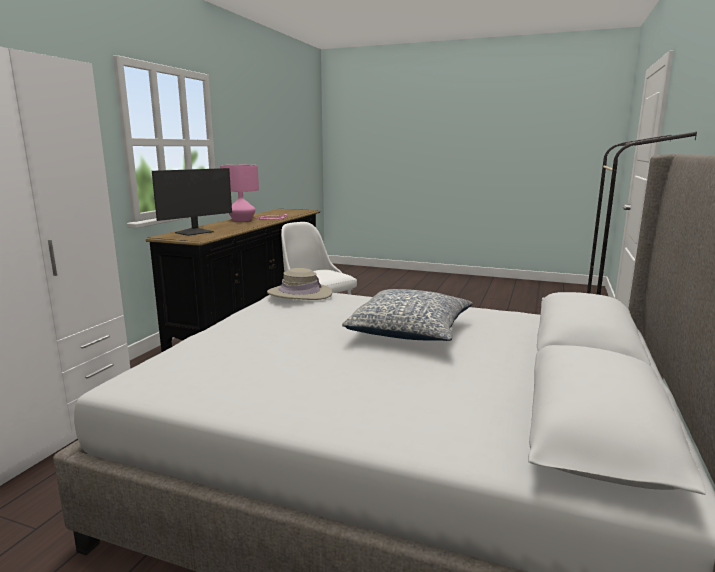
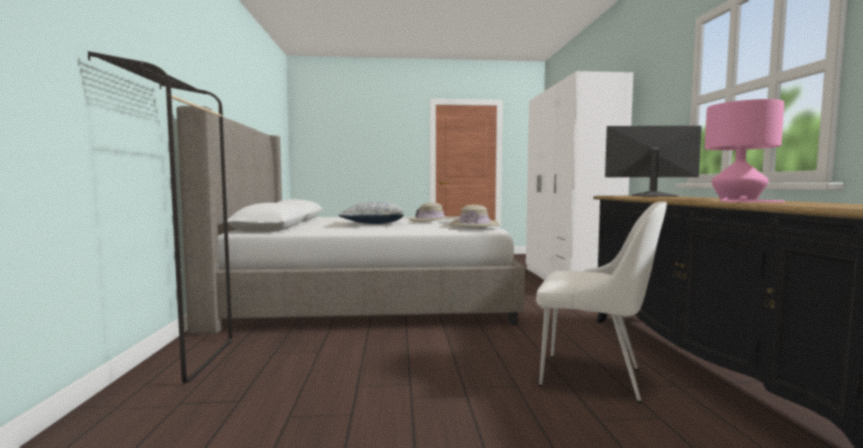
camera: 155 degrees right, 10 degrees down
monitor [152,168,232,236] -> monitor turned 75 degrees clockwise [605,126,702,197]
none -> beige hat [409,203,454,222]

